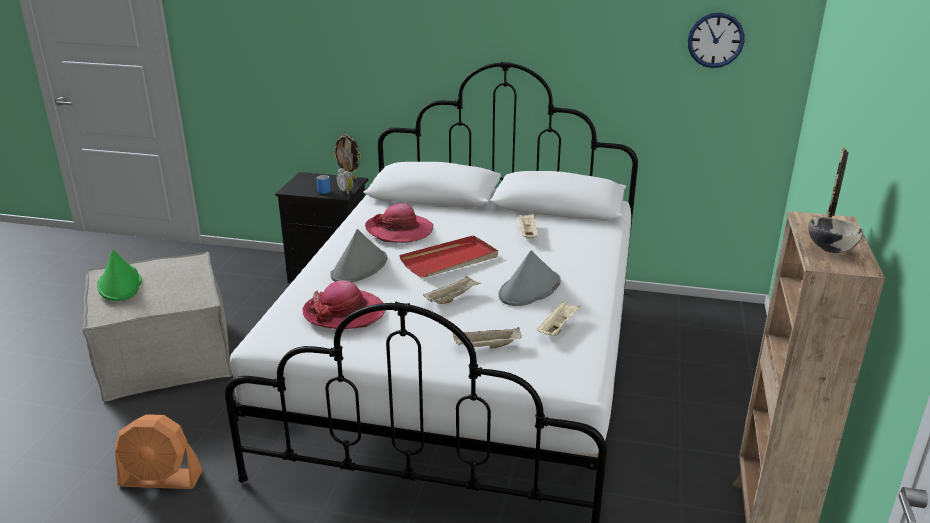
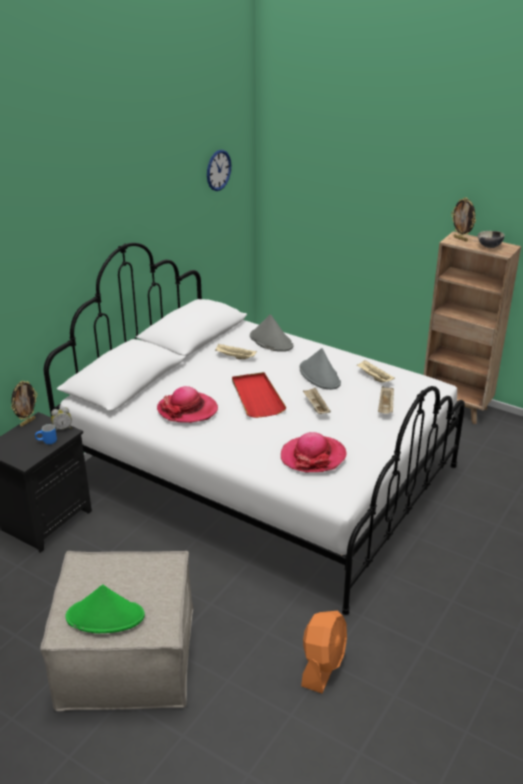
camera: 70 degrees left, 5 degrees up
grey hat [330,229,387,283] -> grey hat moved to [250,314,293,352]

